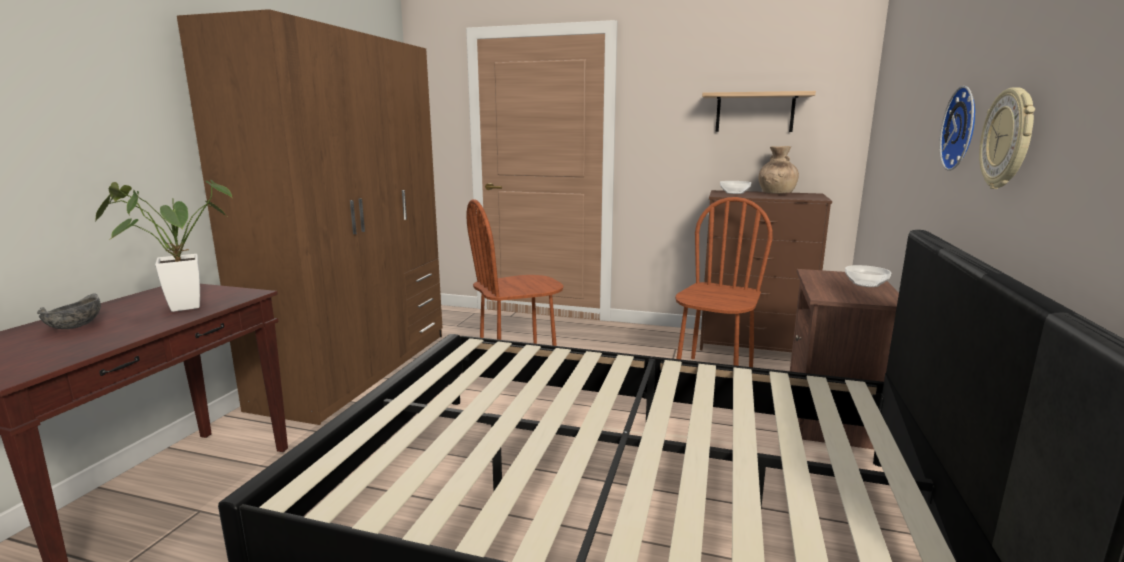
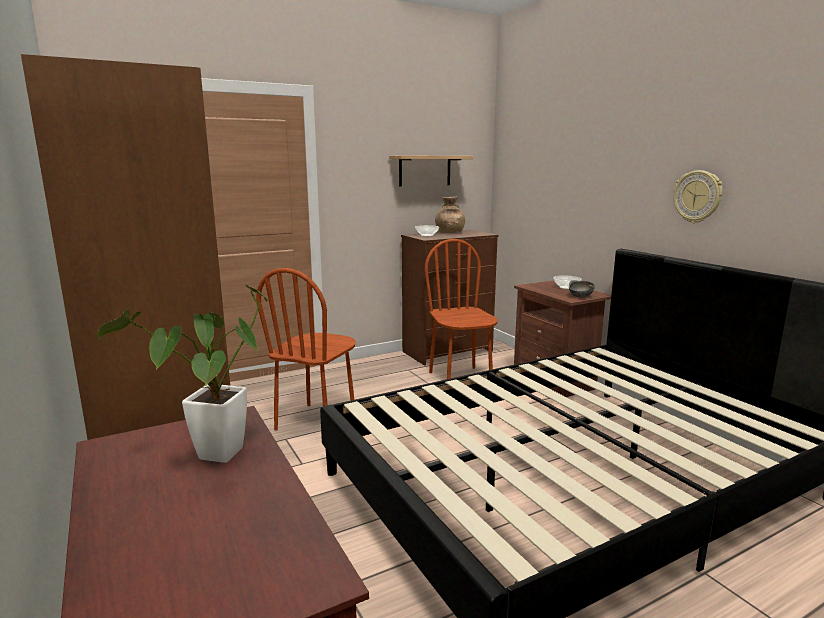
camera: 45 degrees left, 0 degrees up
grey bowl [37,293,101,329] -> grey bowl moved to [569,280,595,298]
wall clock [939,86,975,171] -> none

